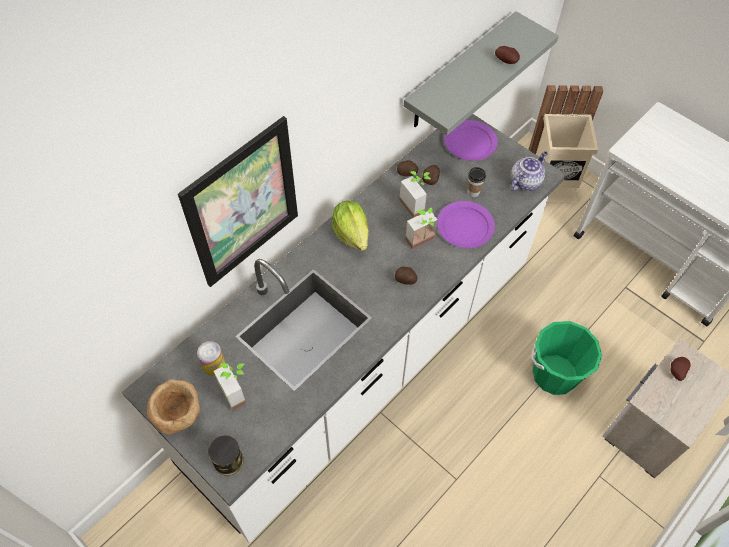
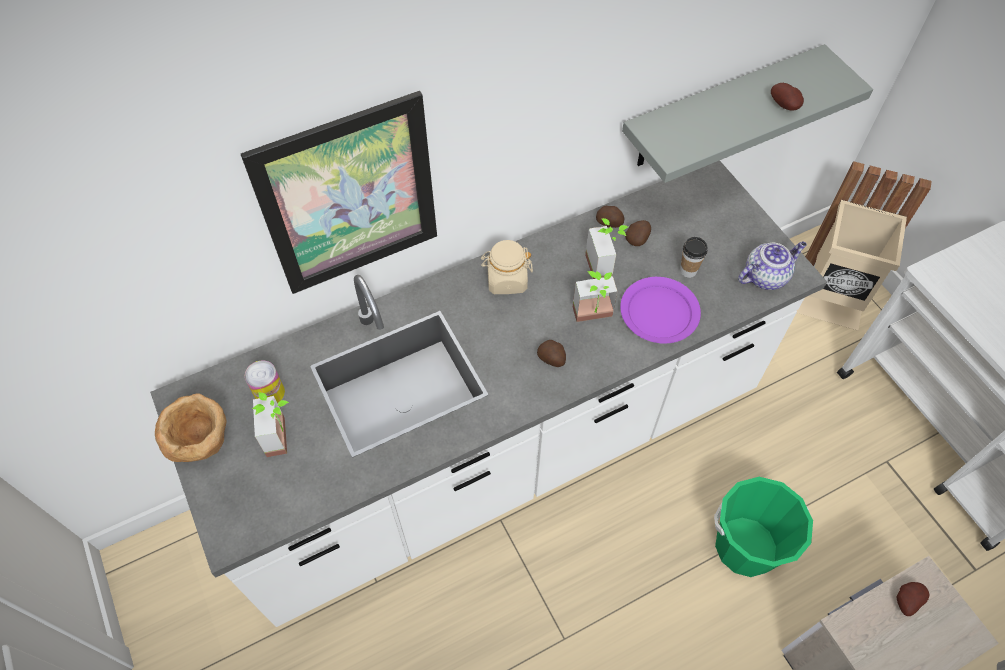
camera: 20 degrees right, 0 degrees up
can [208,435,244,476] -> none
lettuce [332,201,369,251] -> beige jar [481,240,533,294]
purple plate [444,120,498,161] -> none

